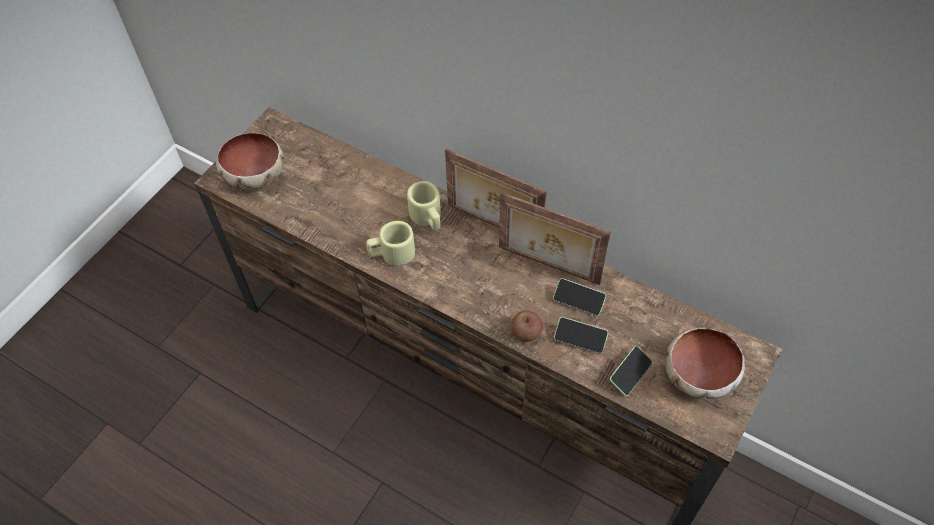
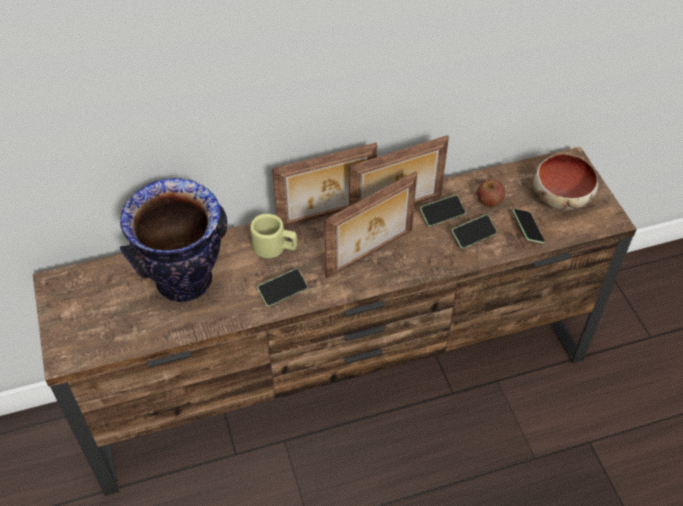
camera: 50 degrees left, 5 degrees down
bowl [216,133,284,189] -> none
beige mug [366,221,415,266] -> phone [257,269,308,306]
apple [511,311,543,342] -> apple moved to [477,179,505,207]
none -> vase [120,178,227,302]
none -> picture frame [324,171,417,278]

